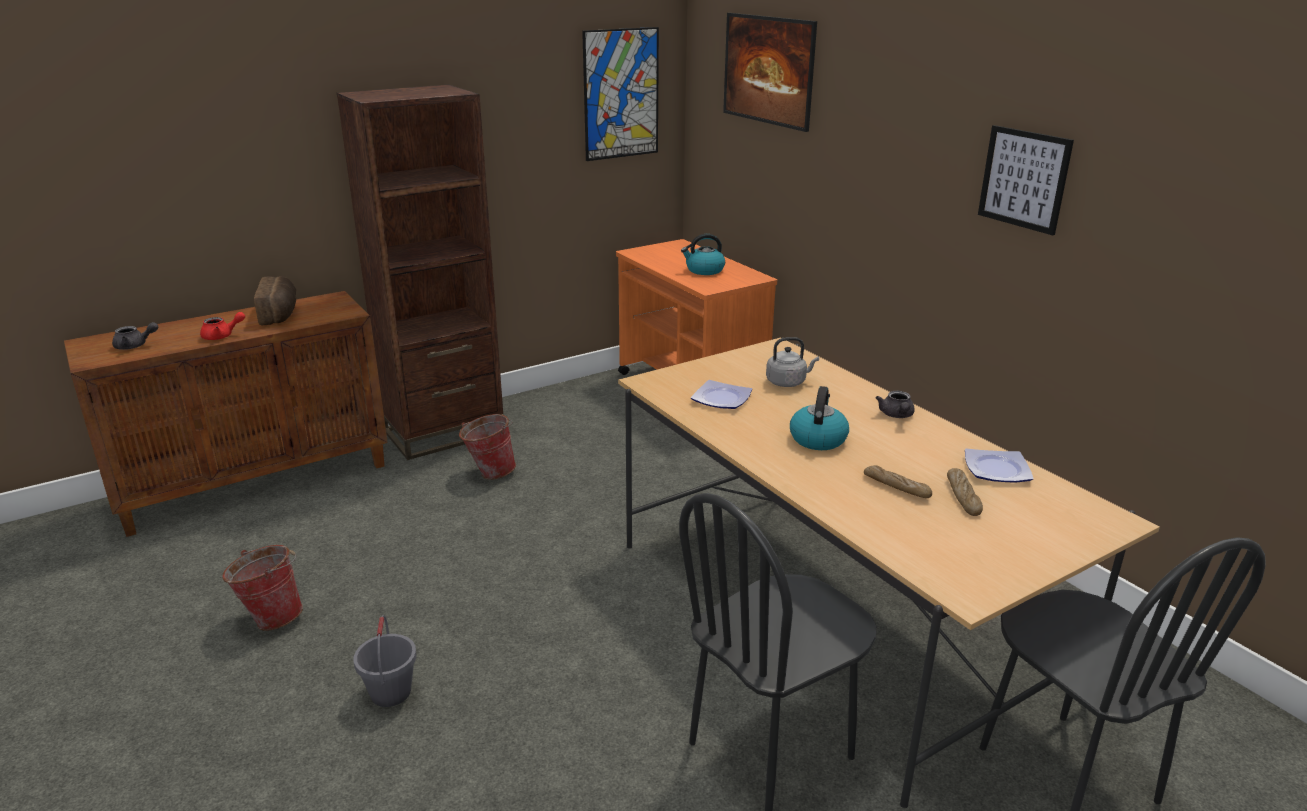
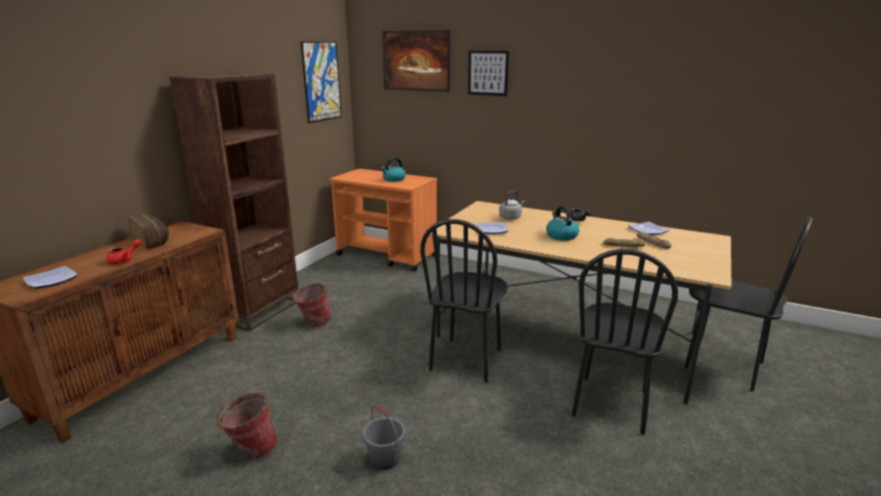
camera: 30 degrees left, 5 degrees down
grey teapot [112,322,158,350] -> plate [23,266,78,288]
picture [978,125,1074,235] -> picture moved to [468,51,509,96]
none -> black chair [420,219,508,383]

